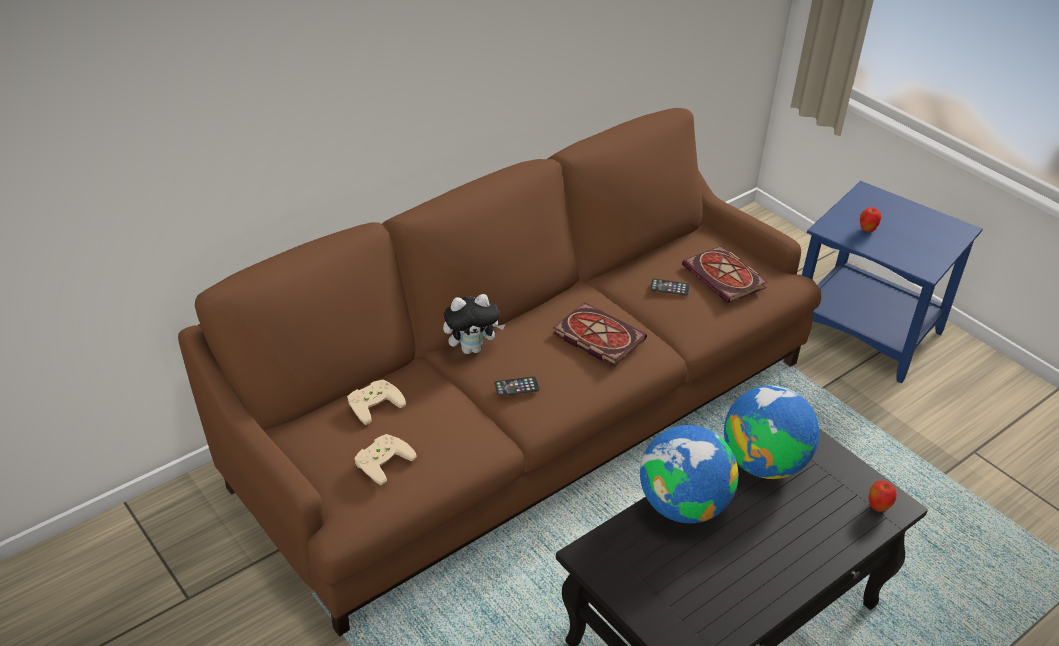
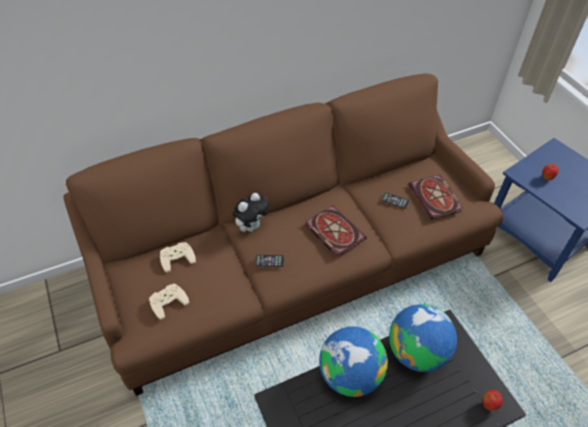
camera: 15 degrees right, 10 degrees up
plush toy [443,294,505,354] -> plush toy turned 45 degrees counterclockwise [233,193,269,232]

